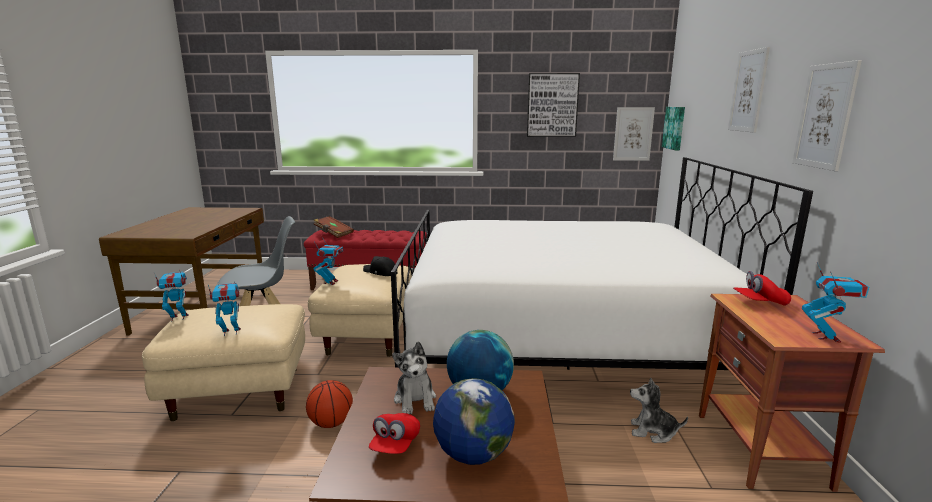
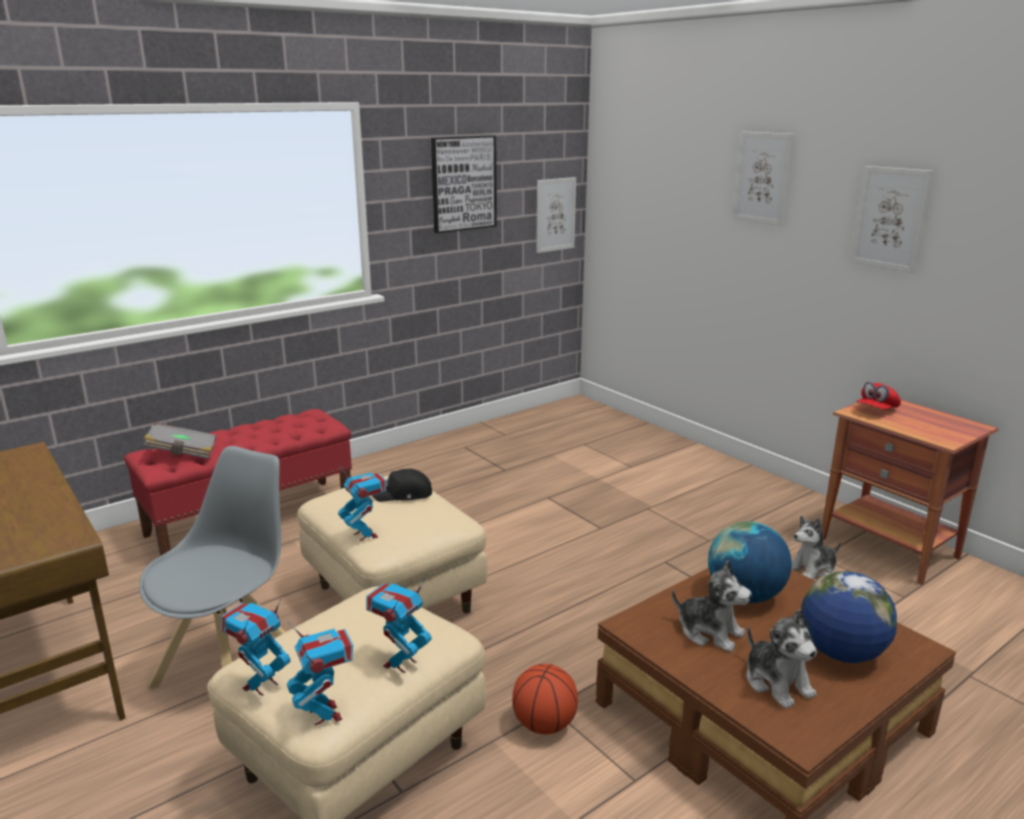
camera: 40 degrees left, 5 degrees up
brown book [313,216,354,238] -> grey book [143,423,216,459]
red cap [369,413,420,454] -> plush toy [747,609,817,709]
white bed [391,157,813,370] -> none
picture [662,107,685,150] -> none
toy robot [802,262,869,343] -> toy robot moved to [287,623,353,725]

